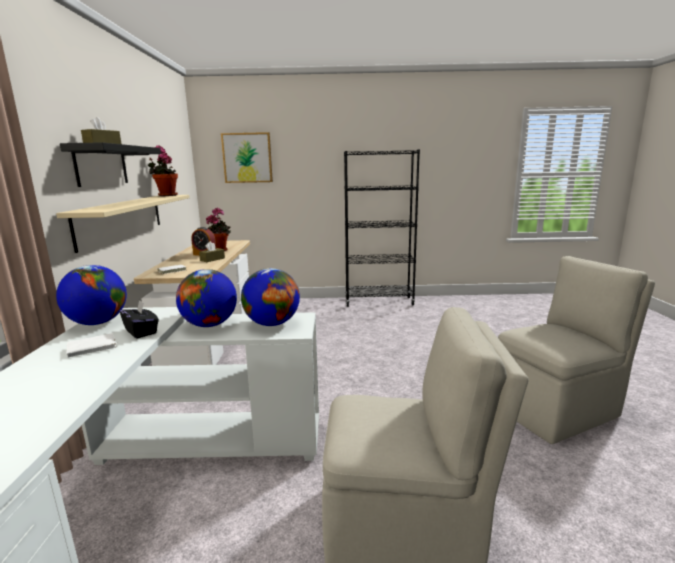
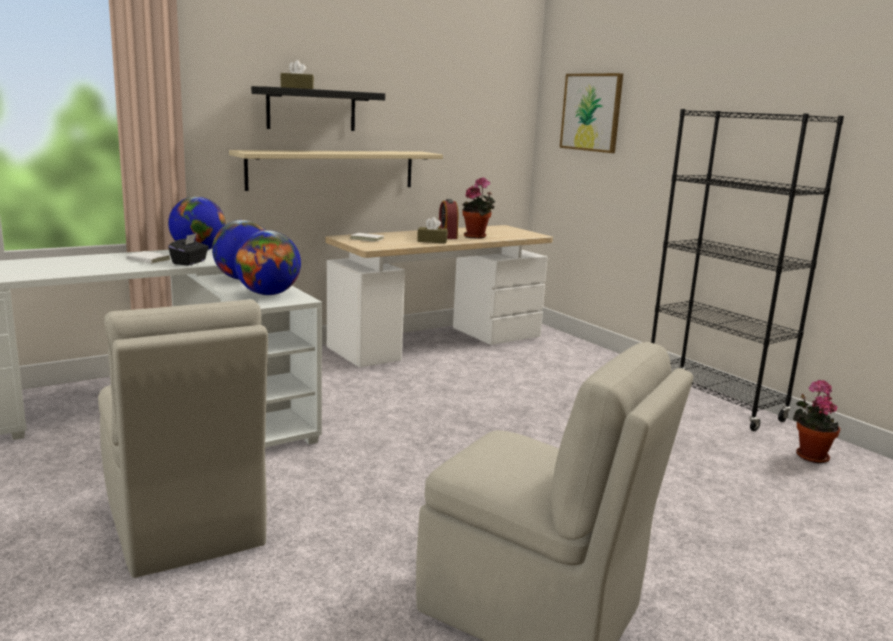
camera: 55 degrees right, 0 degrees up
potted plant [148,145,178,196] -> potted plant moved to [793,380,841,463]

